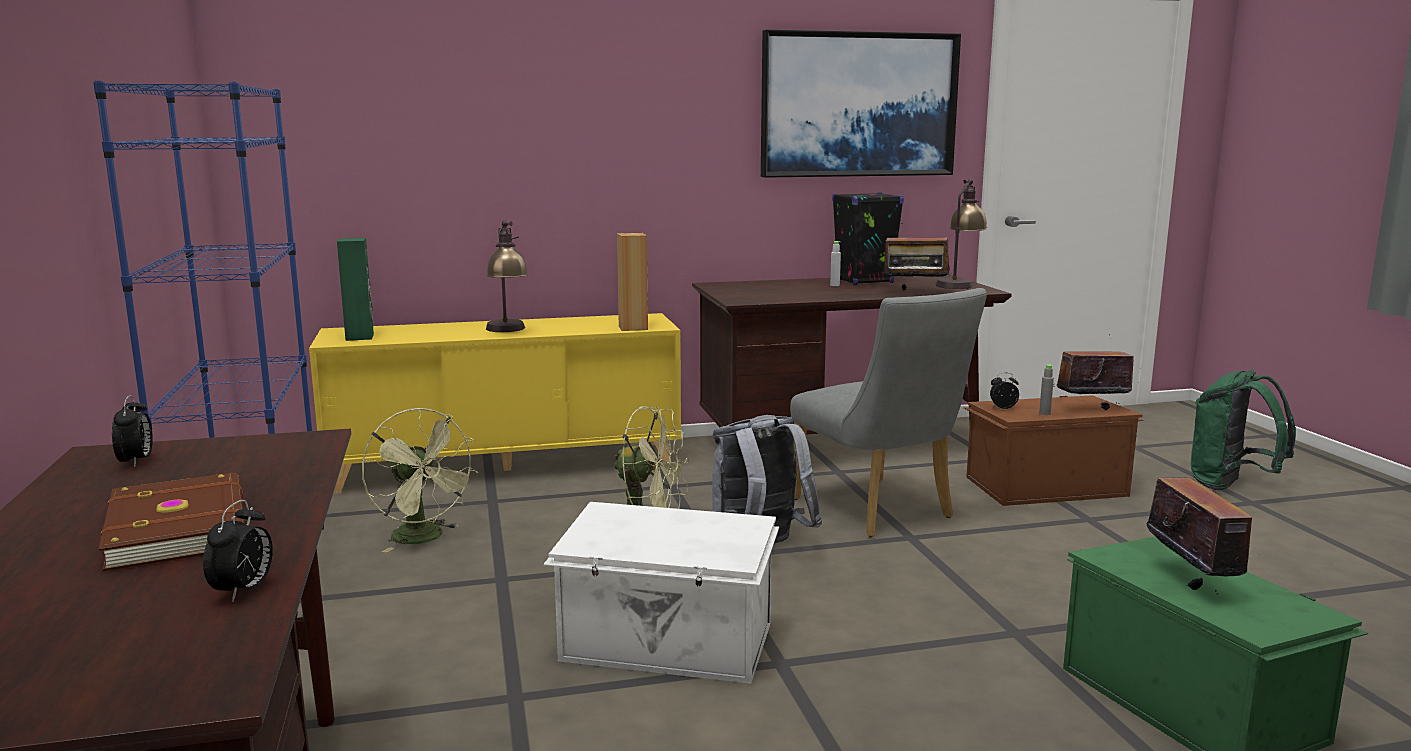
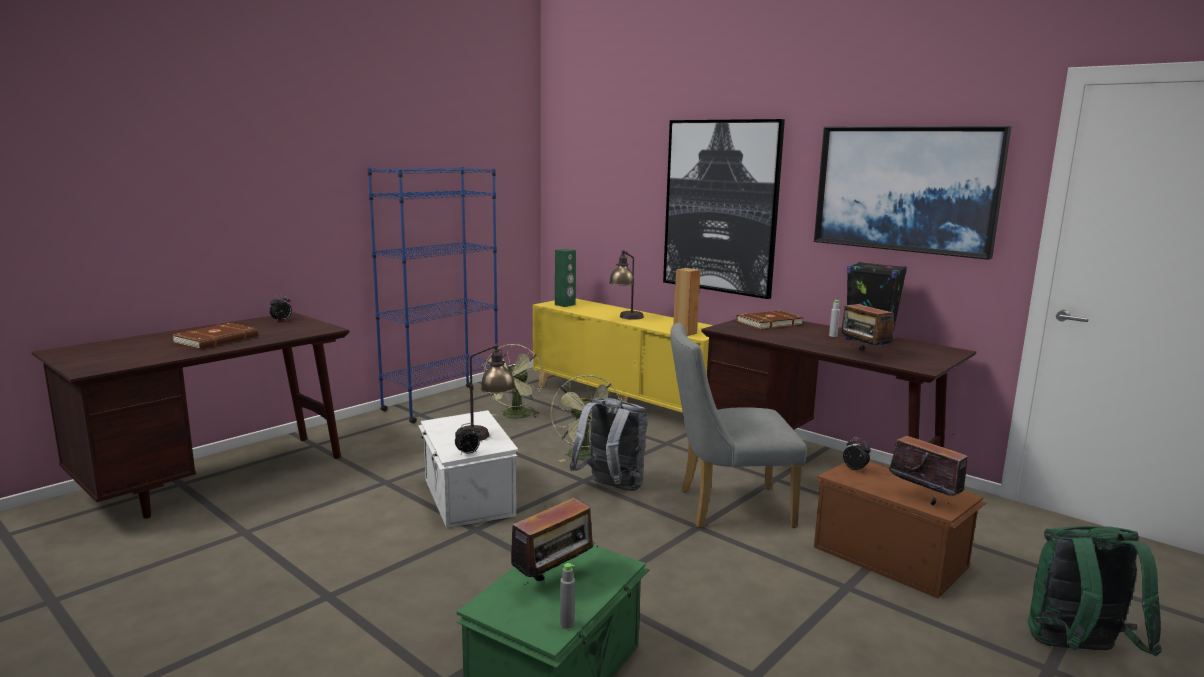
camera: 55 degrees right, 0 degrees up
alarm clock [203,500,273,602] -> alarm clock moved to [455,423,480,456]
grey chair [790,288,987,537] -> grey chair turned 60 degrees clockwise [670,323,807,528]
table lamp [935,179,988,289] -> table lamp moved to [455,343,516,441]
grey bottle [1039,364,1054,415] -> grey bottle moved to [560,563,575,629]
none -> picture [663,119,785,299]
none -> brown book [736,311,803,329]

